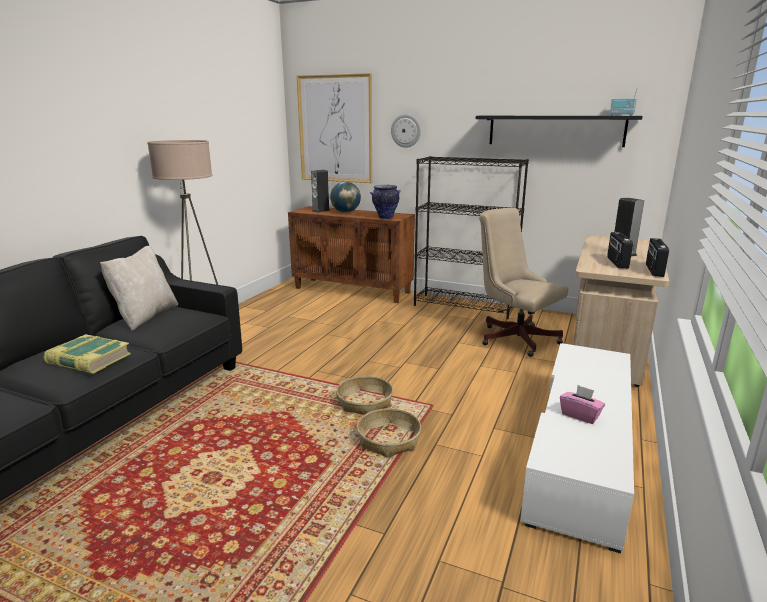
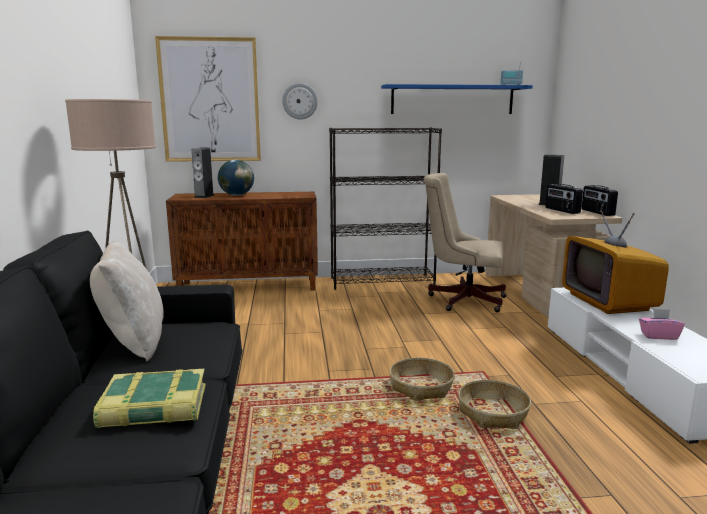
camera: 30 degrees left, 5 degrees down
vase [370,185,401,219] -> none
black shelf [476,116,643,147] -> blue shelf [381,84,533,114]
none -> television [562,210,669,314]

